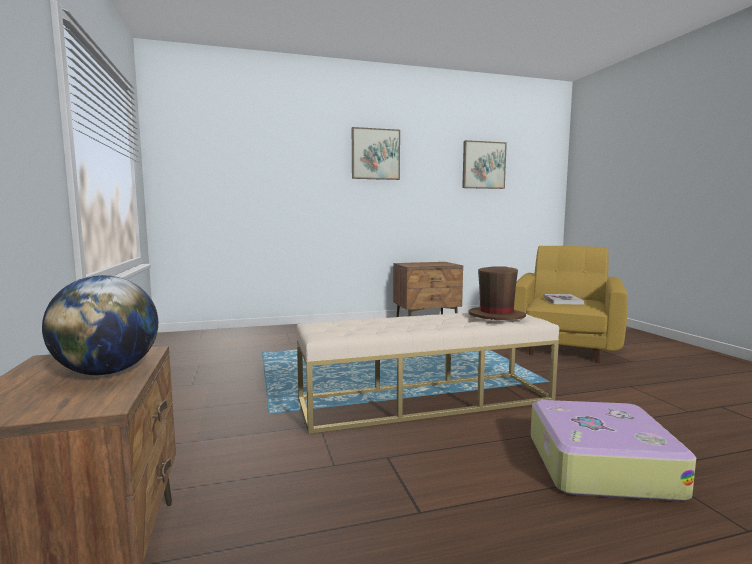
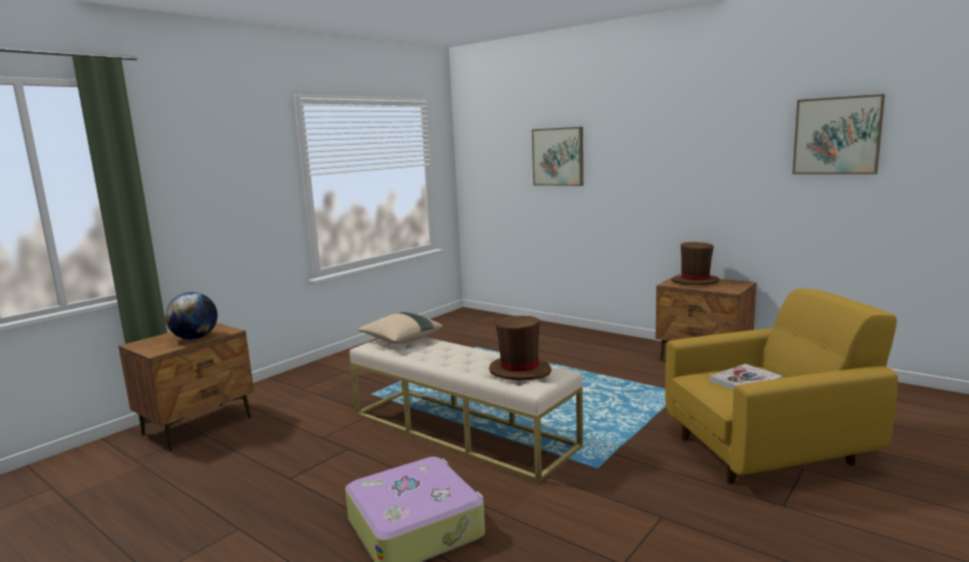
camera: 55 degrees right, 5 degrees up
picture [352,127,400,180] -> picture moved to [532,127,583,186]
none -> beige pillow [358,312,443,344]
none -> brown hat [672,242,719,285]

